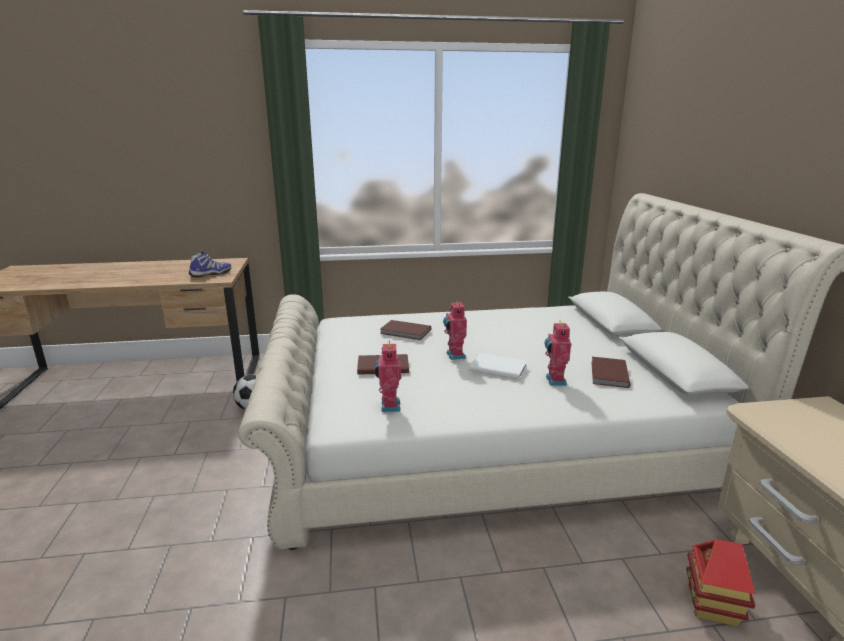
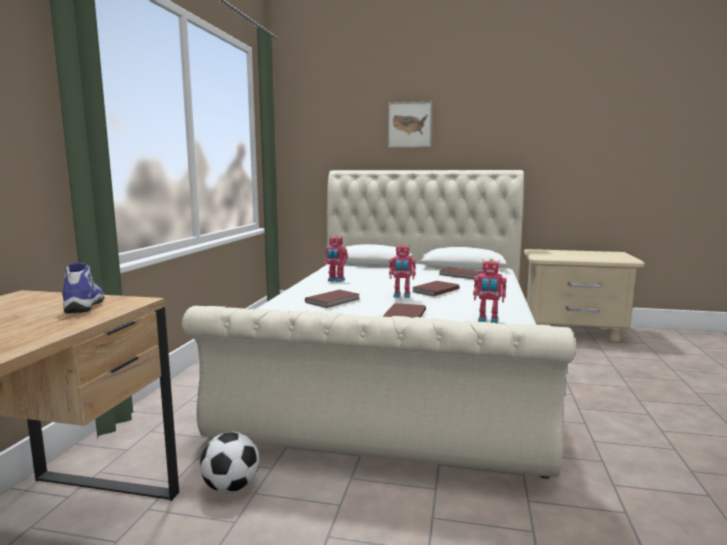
camera: 70 degrees left, 10 degrees down
white book [469,353,527,380] -> brown book [413,281,460,296]
toy robot [545,321,571,385] -> toy robot moved to [324,235,348,282]
toy house [686,539,755,626] -> none
none -> picture [388,102,432,148]

